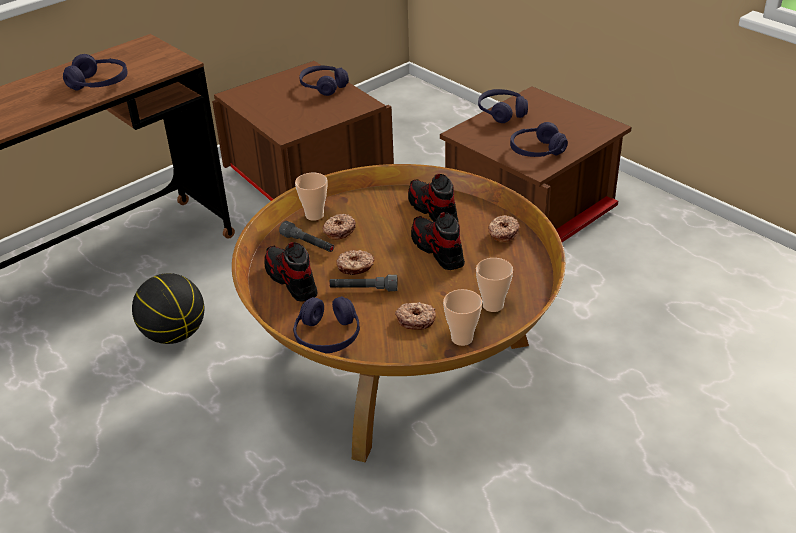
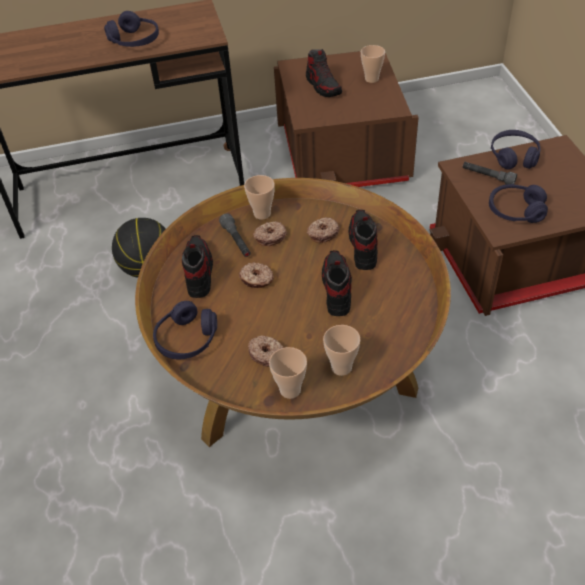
camera: 30 degrees right, 10 degrees up
purple headphones [299,66,349,96] -> cup [361,45,385,83]
grey flashlight [329,275,398,291] -> grey flashlight moved to [463,162,517,185]
donut [488,215,520,242] -> donut moved to [307,217,339,243]
none -> shoe [306,49,342,97]

